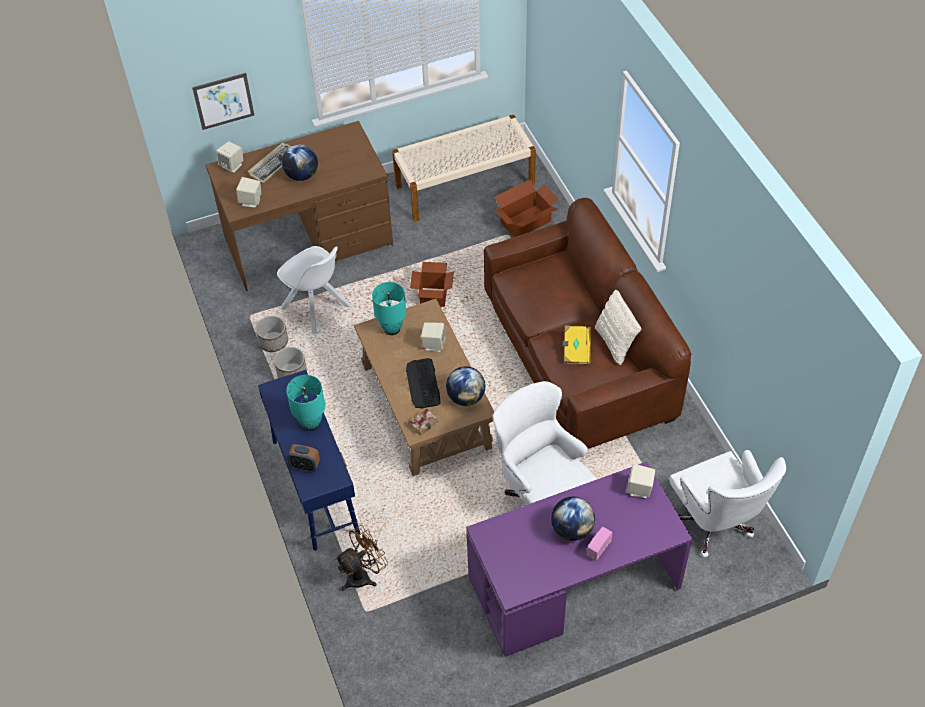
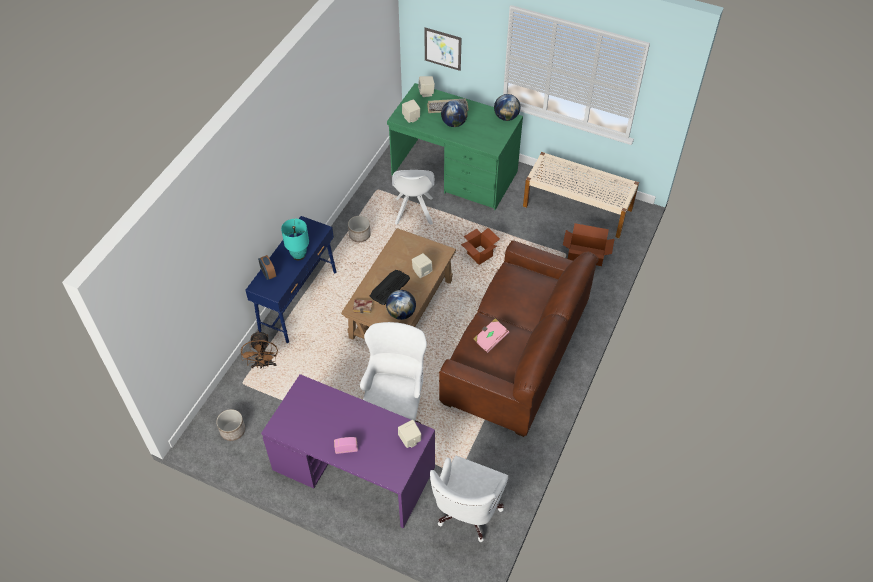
camera: 45 degrees right, 0 degrees up
brown desk [206,121,393,291] -> green desk [387,83,523,210]
planter [255,316,288,352] -> planter moved to [216,409,245,441]
brown fan [335,525,388,591] -> brown fan turned 75 degrees clockwise [241,330,278,369]
turquoise table lamp [372,282,406,335] -> none
globe [551,497,595,541] -> globe moved to [494,94,520,121]
yellow book [562,325,591,364] -> pink book [473,318,509,353]
beige pillow [595,290,641,365] -> none

